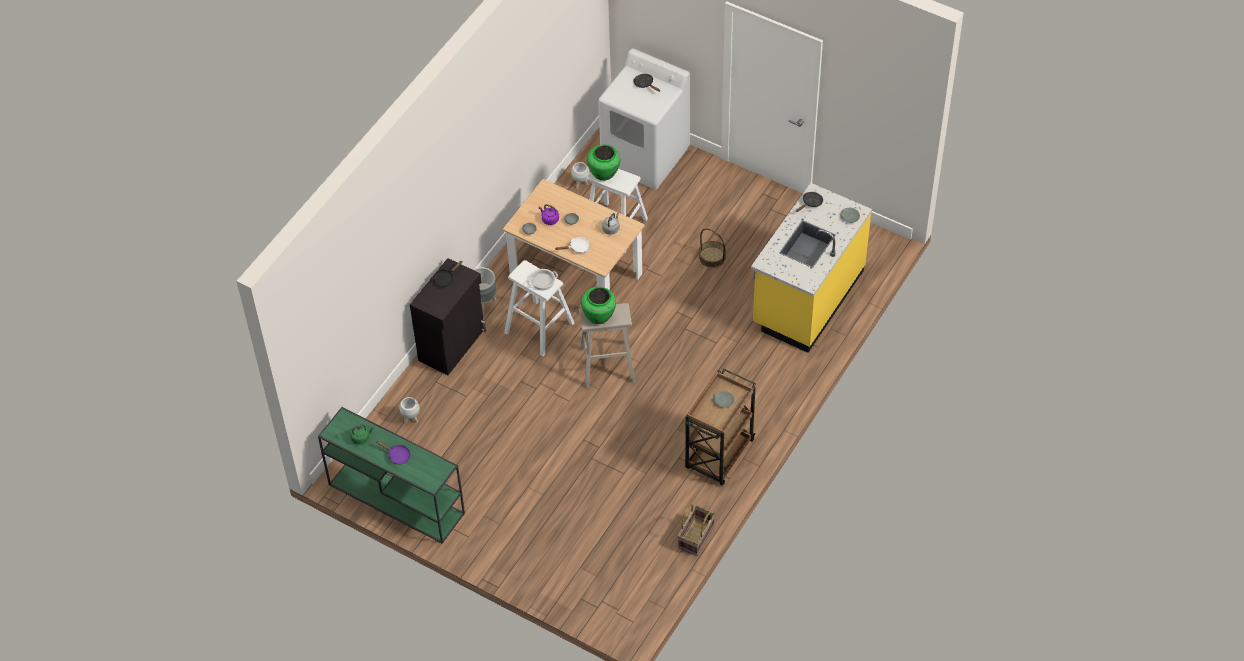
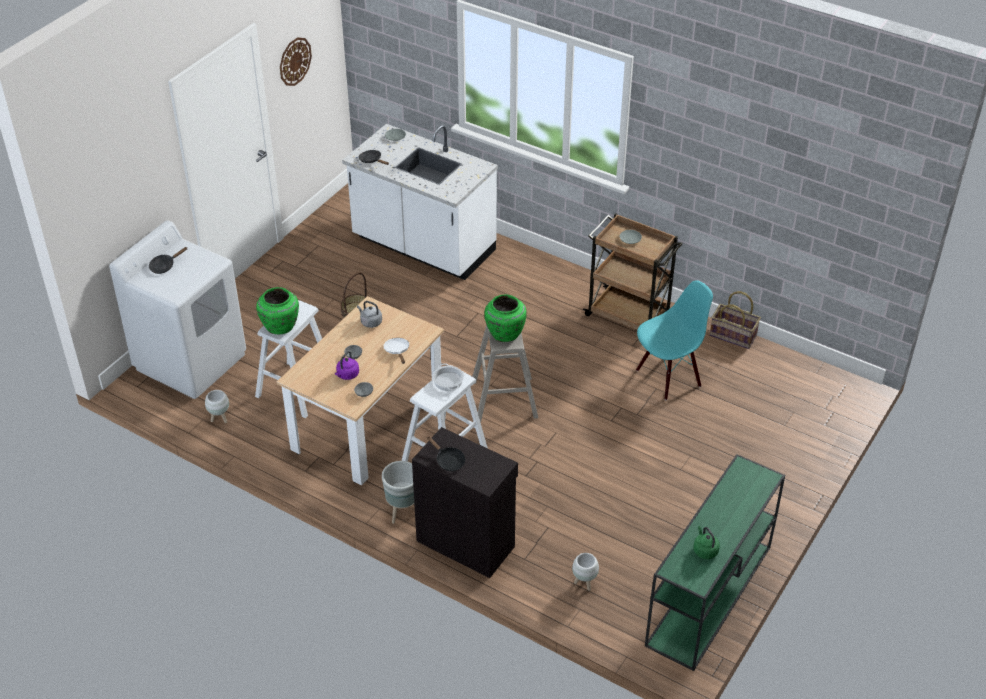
camera: 90 degrees left, 10 degrees down
purple frying pan [376,441,411,464] -> none
yellow counter [751,183,872,353] -> white counter [342,124,498,280]
none -> wall clock [280,37,312,86]
none -> turquoise chair [636,280,713,400]

